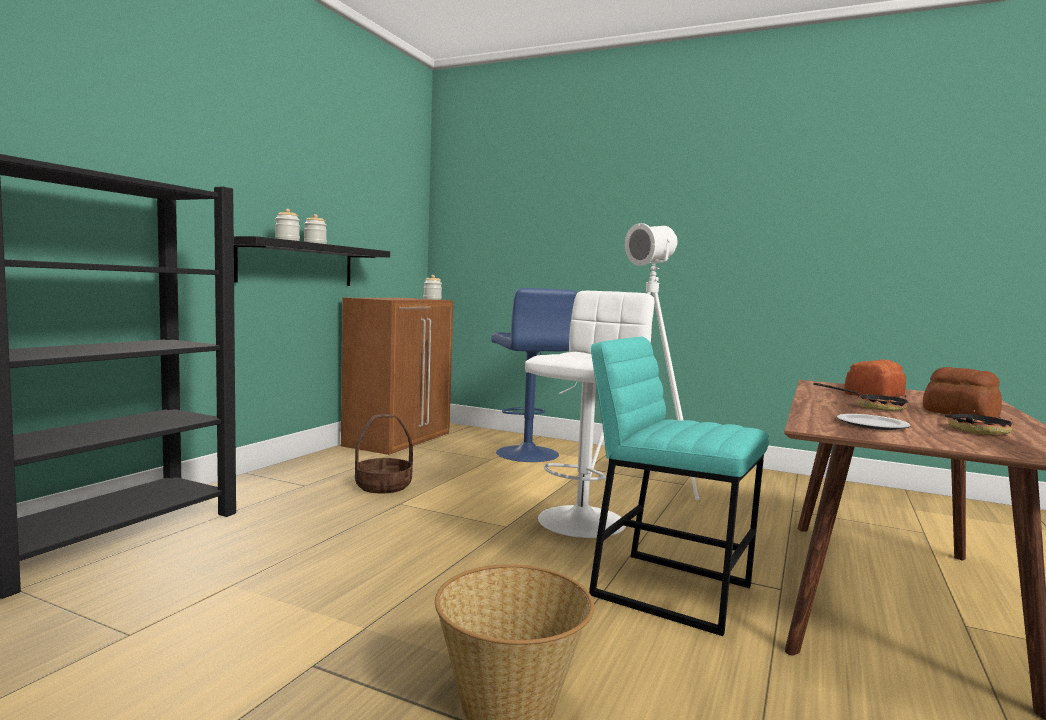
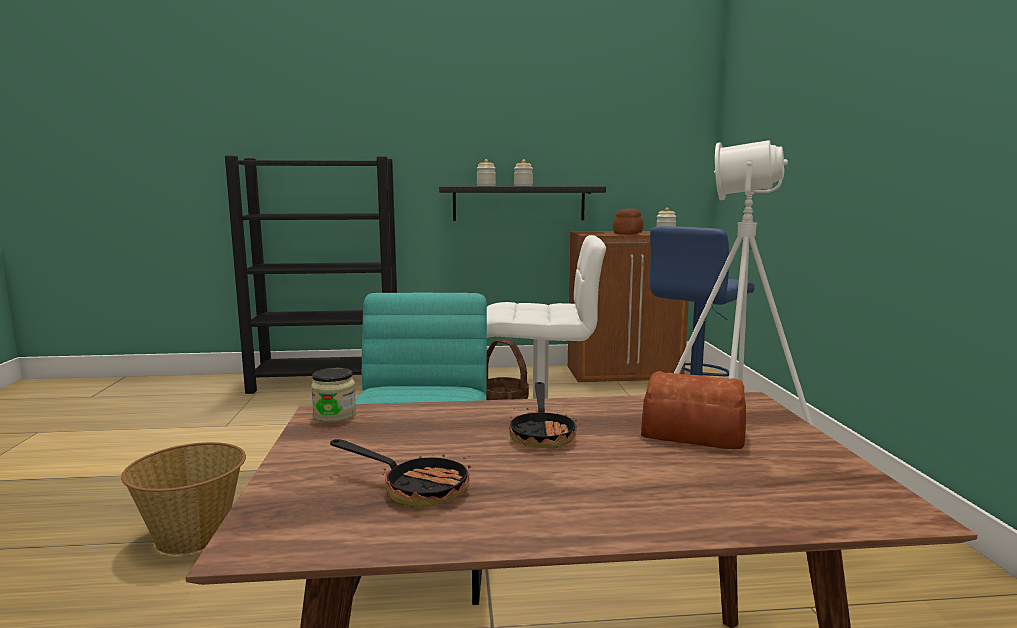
camera: 60 degrees right, 5 degrees up
plate [837,414,911,430] -> none
bread [923,367,1002,418] -> bread moved to [613,209,644,234]
none -> jar [311,368,357,423]

